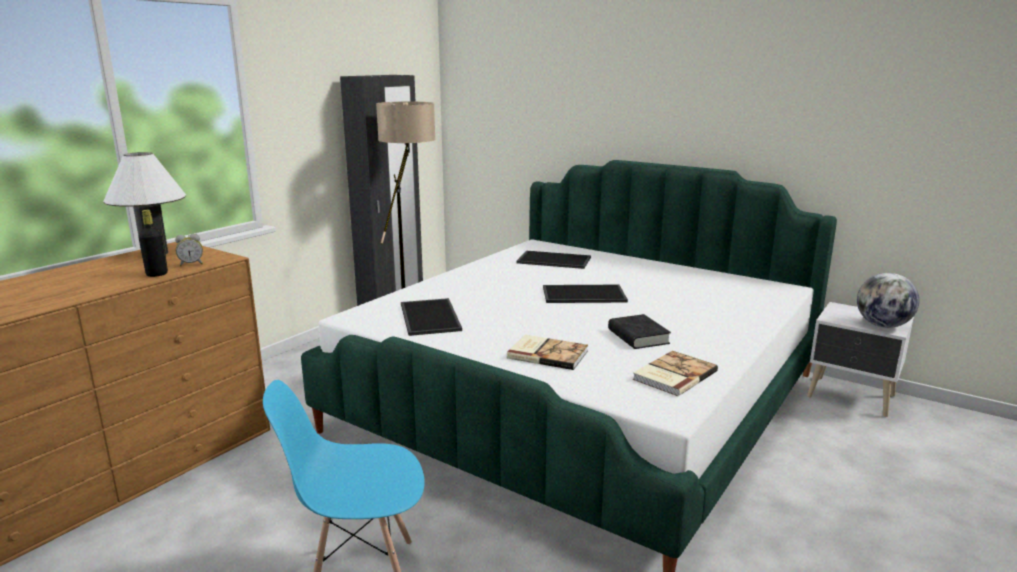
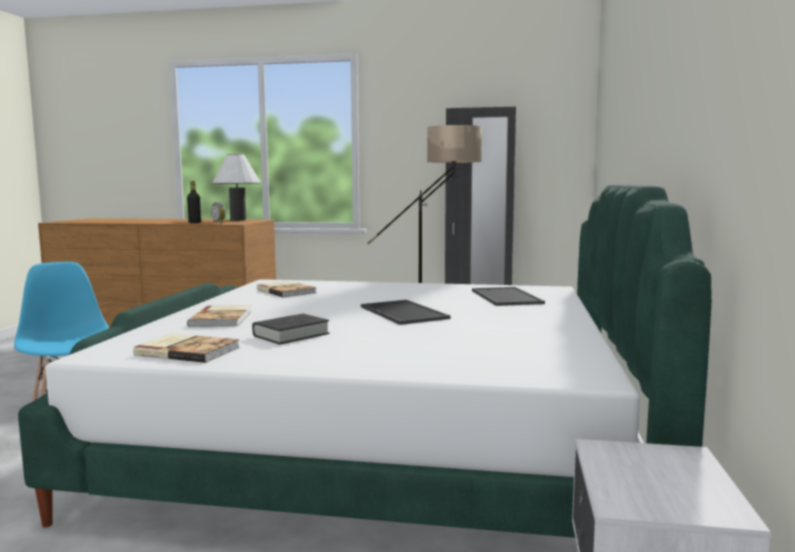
camera: 65 degrees right, 10 degrees down
tray [401,298,462,336] -> book [257,281,316,297]
globe [857,273,919,328] -> none

